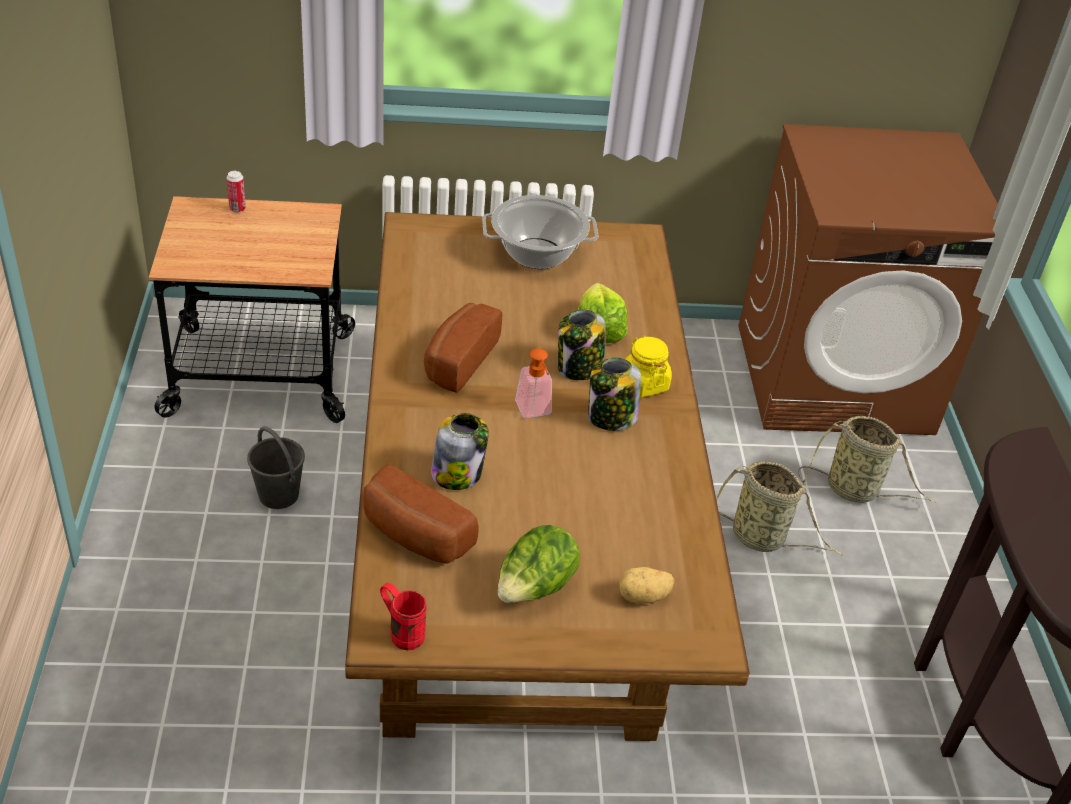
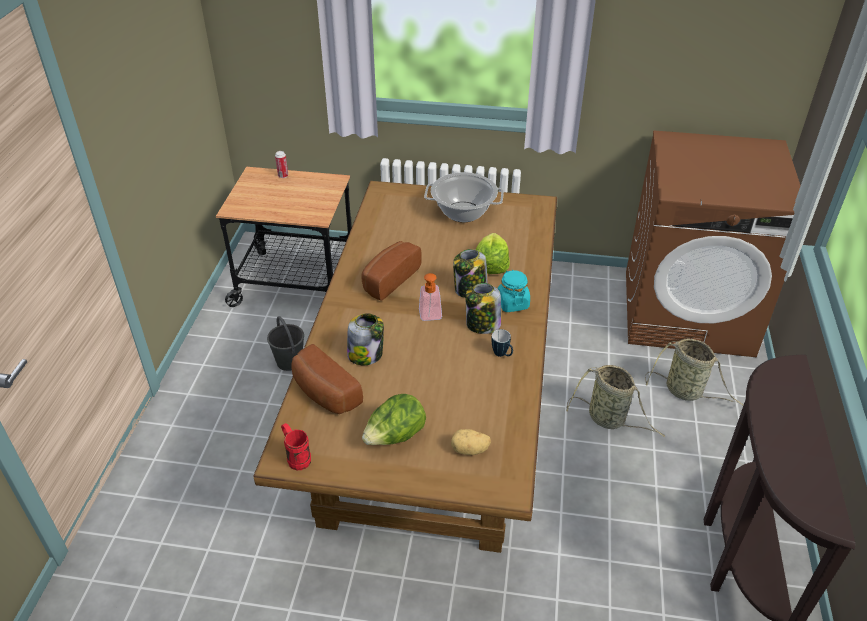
camera: 15 degrees right, 0 degrees up
yellow jar [625,336,672,397] -> turquoise jar [497,270,530,312]
none -> mug [491,329,513,357]

